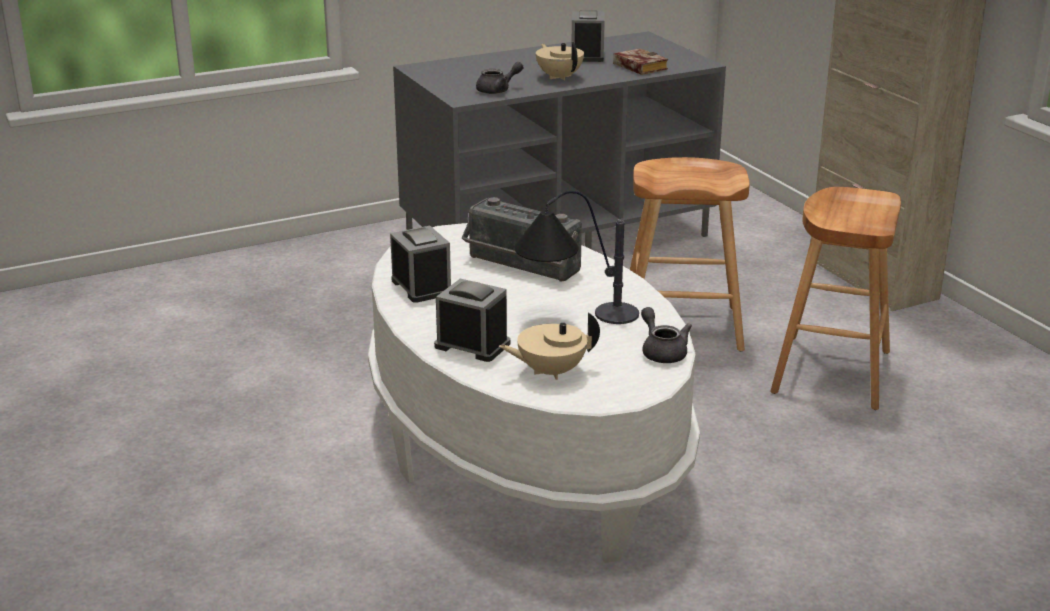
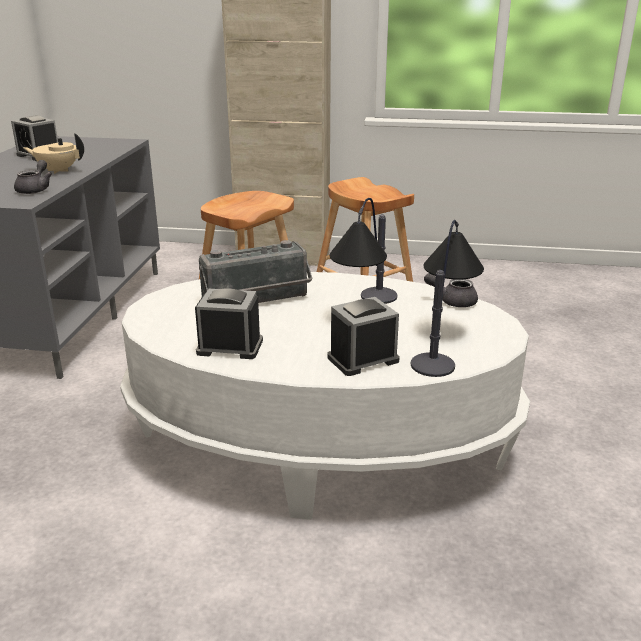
camera: 55 degrees left, 0 degrees up
beige teapot [499,313,600,380] -> table lamp [411,220,484,377]
book [613,48,668,75] -> none

